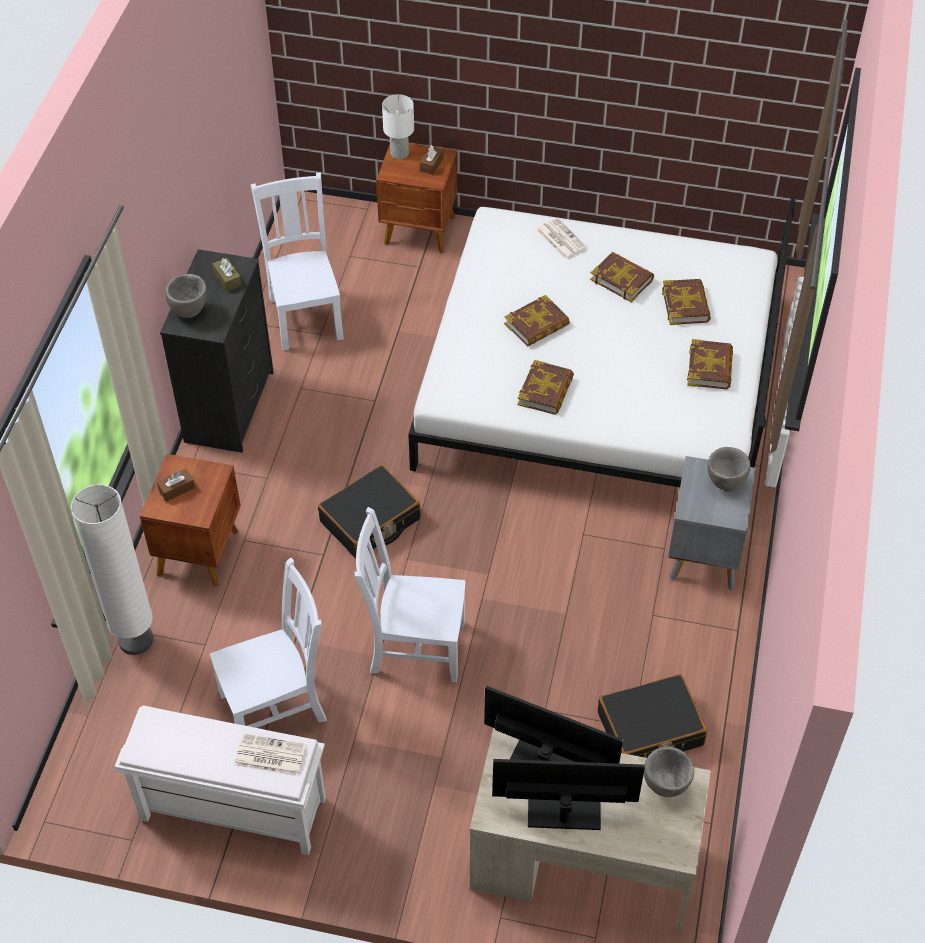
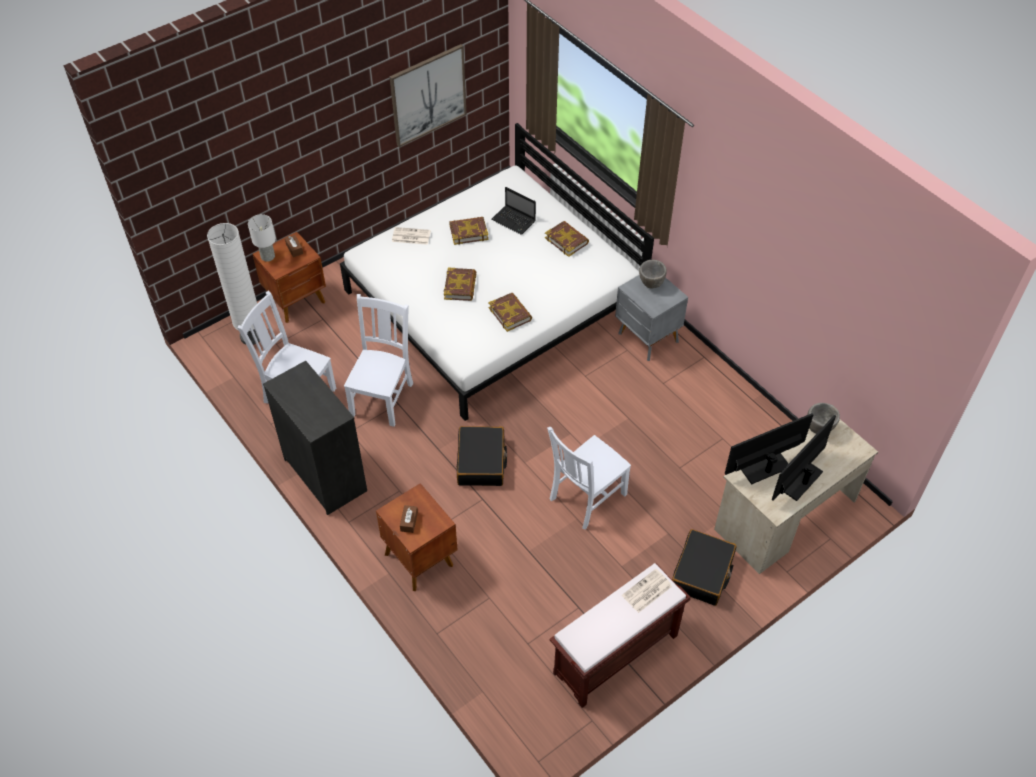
camera: 50 degrees left, 0 degrees up
white floor lamp [71,484,153,655] -> white floor lamp moved to [207,223,260,345]
white bench [114,705,326,855] -> brown bench [550,563,690,708]
grey bowl [165,274,207,318] -> none
white chair [210,558,327,728] -> white chair moved to [344,294,413,427]
brown tissue box [212,258,242,292] -> none
black suitcase [598,674,707,758] -> black suitcase moved to [672,529,736,606]
book [662,279,711,325] -> laptop [491,187,536,235]
none -> picture [390,44,467,147]

